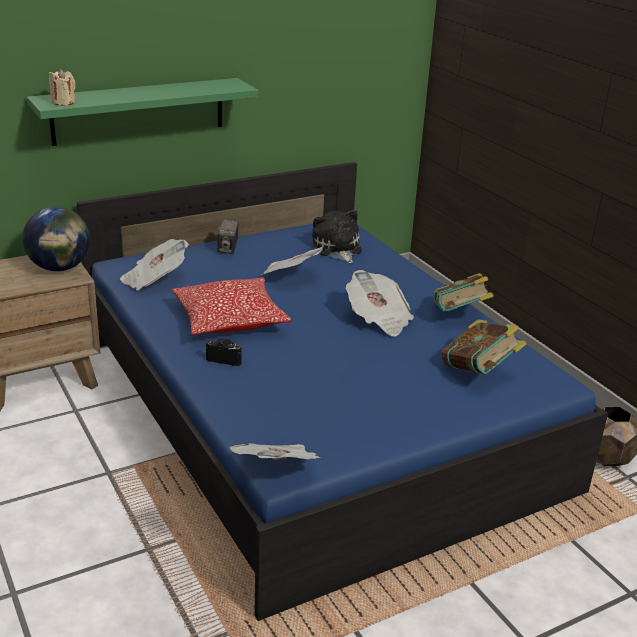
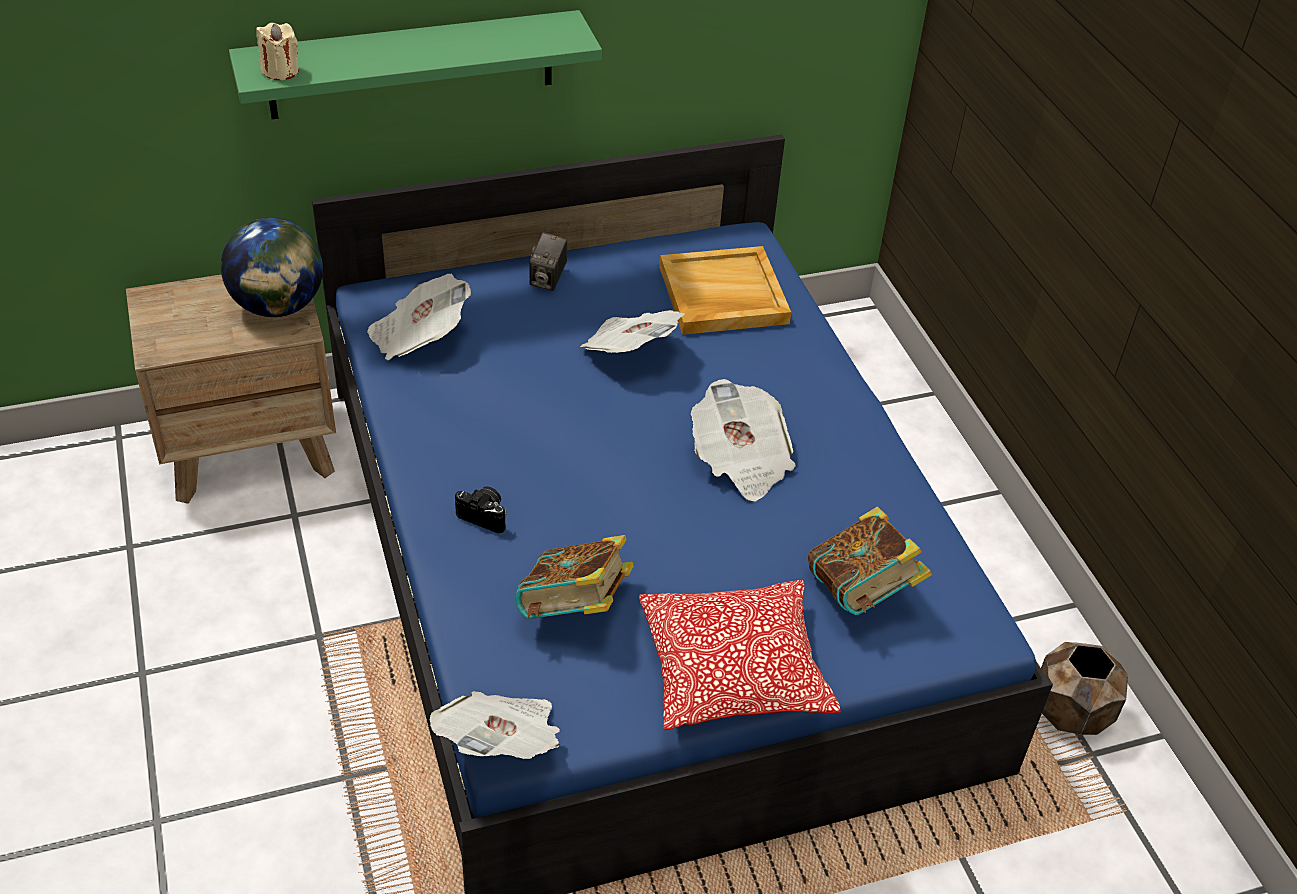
camera: 10 degrees right, 15 degrees up
pillow [172,277,291,335] -> pillow moved to [639,580,841,730]
plush toy [312,209,362,263] -> beige tray [659,246,791,335]
book [433,273,494,312] -> book moved to [515,535,634,619]

